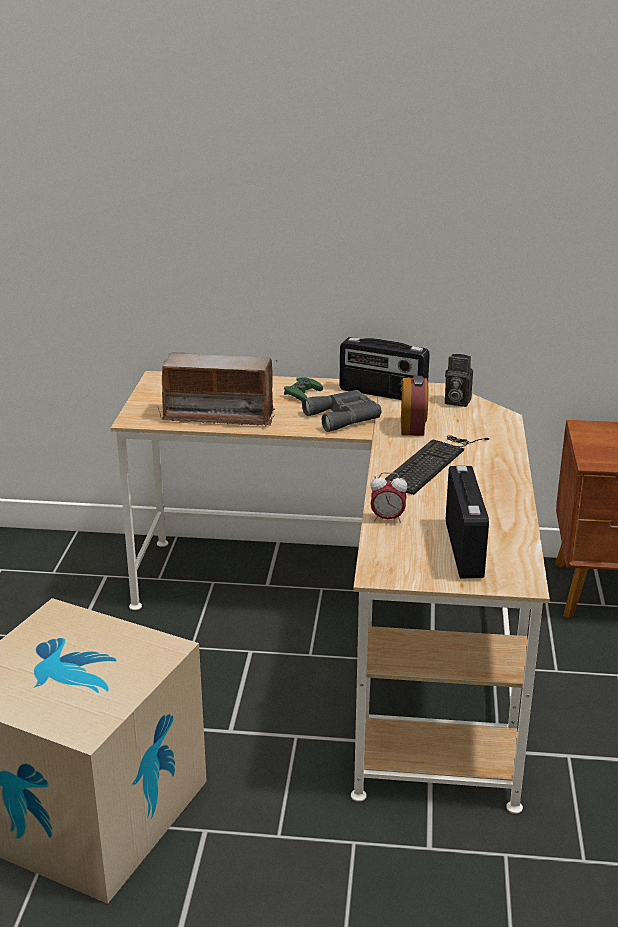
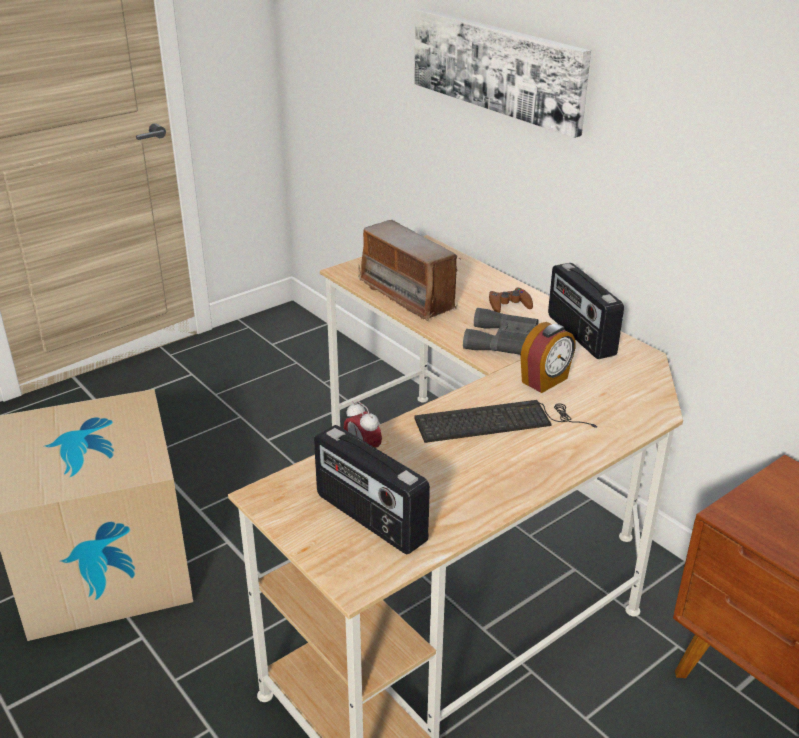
camera: 45 degrees right, 5 degrees up
green game controller [284,377,323,401] -> brown game controller [489,288,533,313]
camera [445,354,473,407] -> none
radio [446,465,489,578] -> radio turned 90 degrees clockwise [314,425,430,554]
none -> picture [414,8,591,138]

